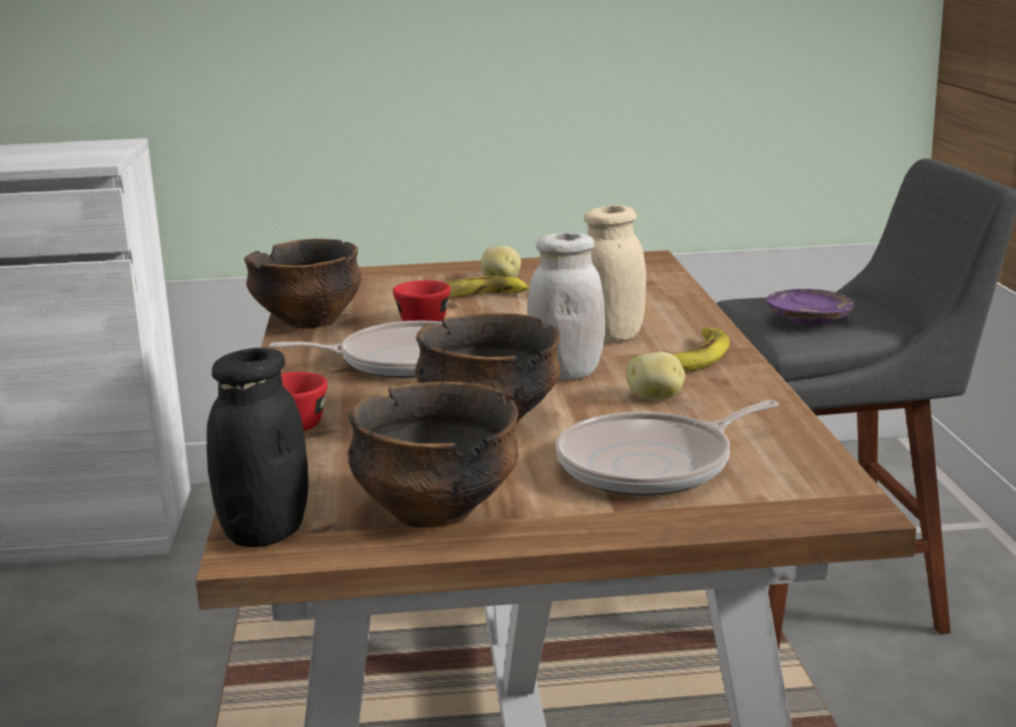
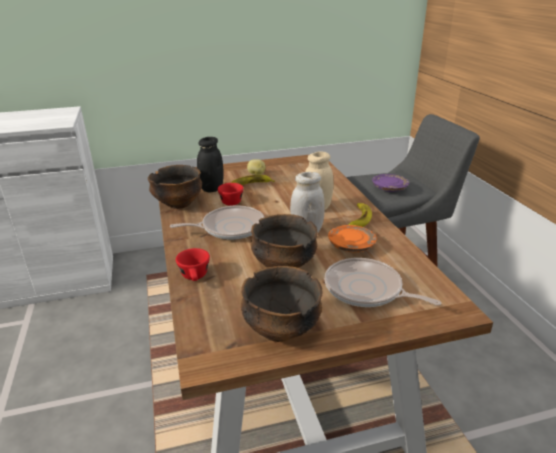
camera: 10 degrees left, 10 degrees up
black jar [207,348,308,547] -> black jar moved to [197,137,224,192]
frying pan [556,400,779,495] -> frying pan turned 75 degrees clockwise [325,258,441,307]
potato [626,352,685,400] -> orange plate [328,225,377,252]

